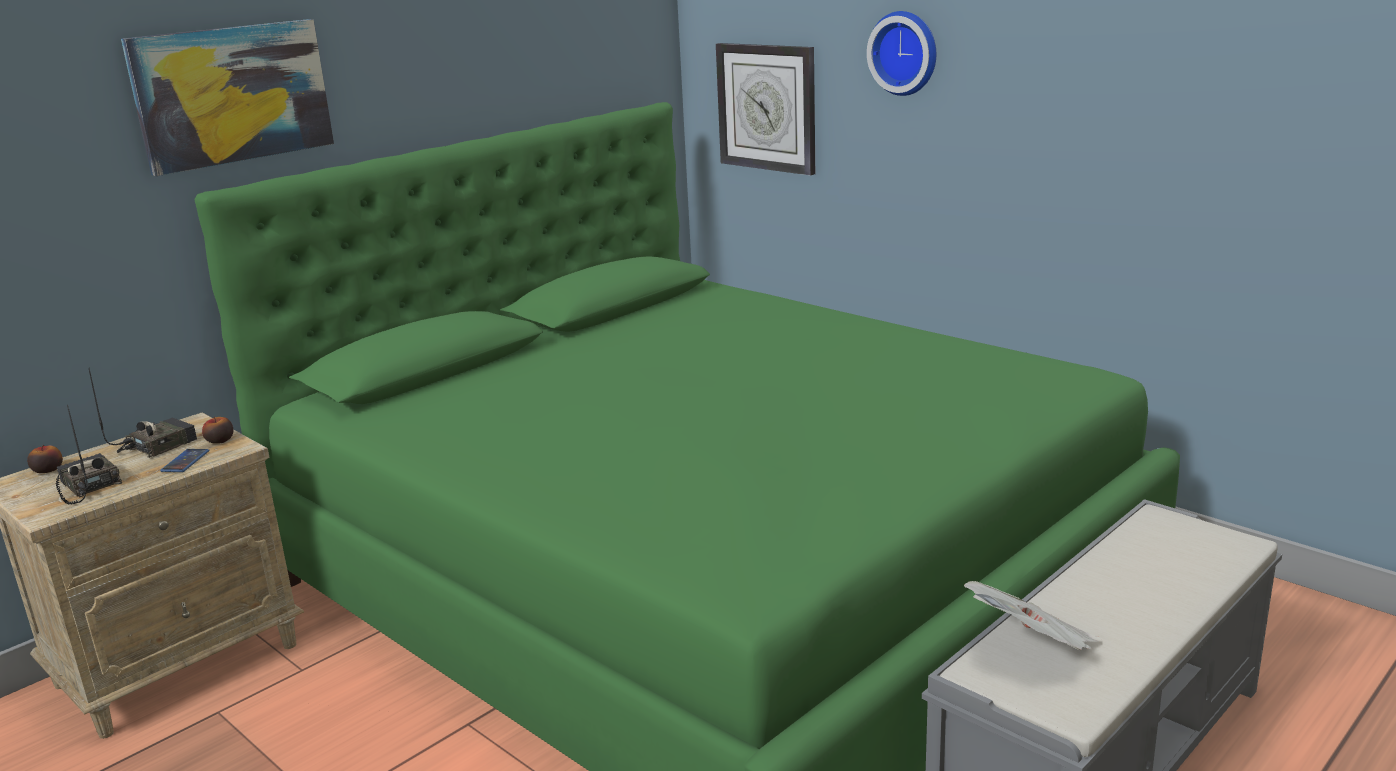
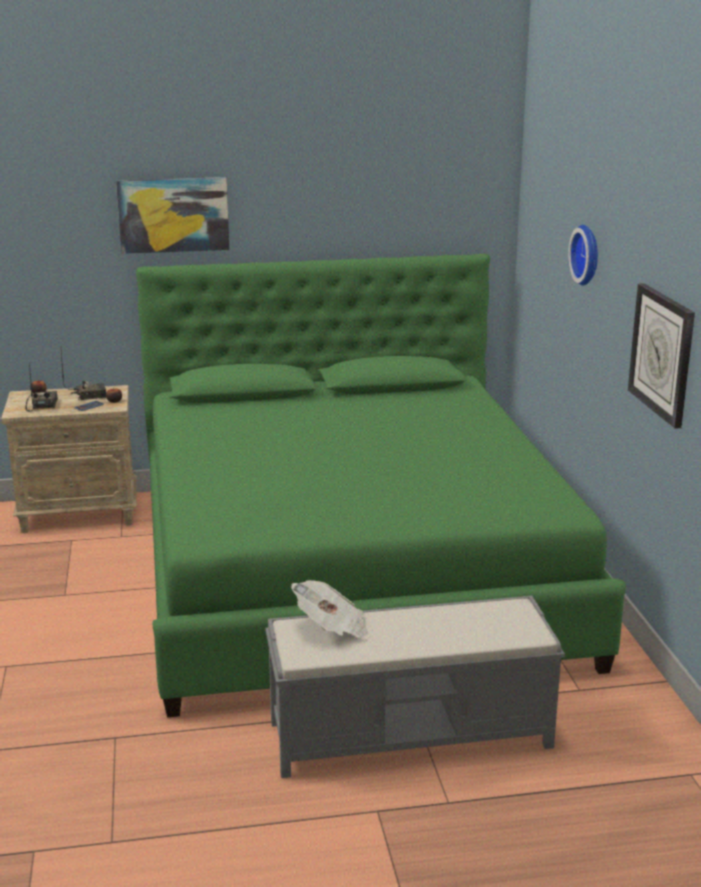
camera: 35 degrees right, 0 degrees up
wall clock [716,43,815,176] -> wall clock moved to [628,283,695,429]

